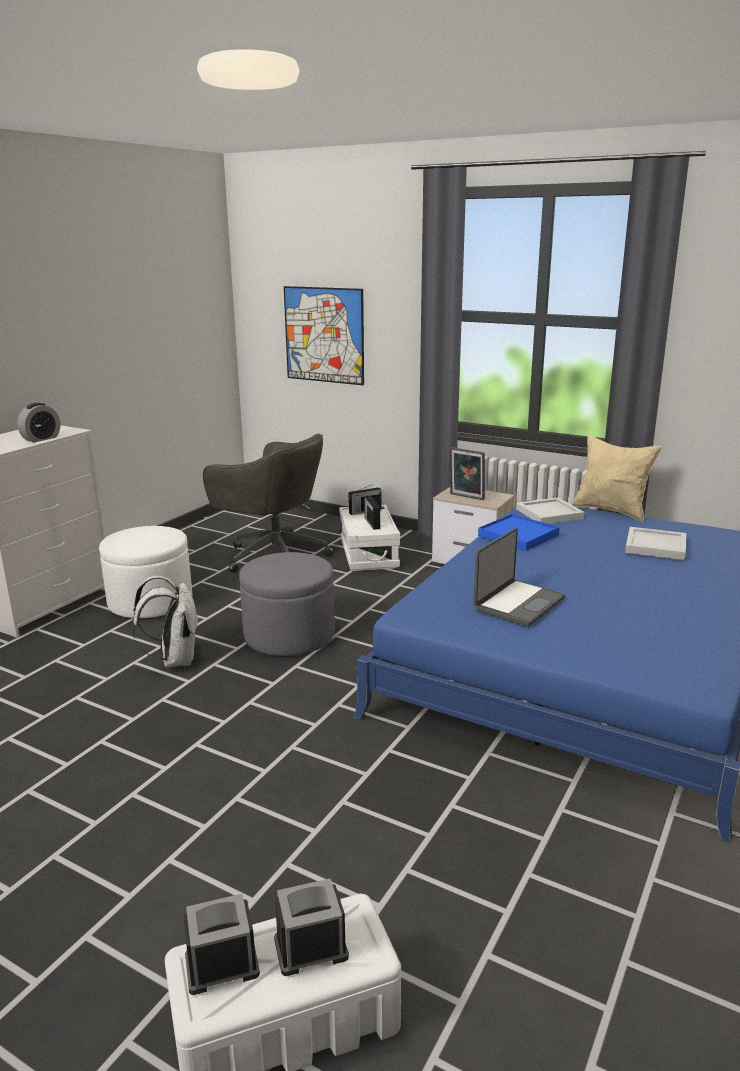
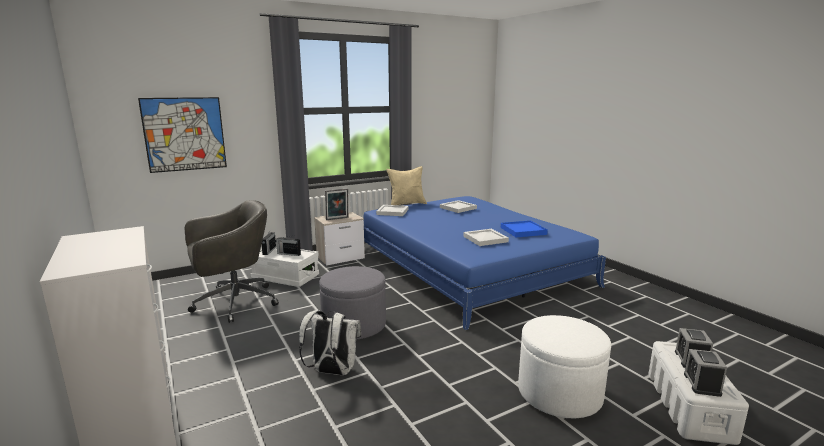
camera: 60 degrees left, 5 degrees down
alarm clock [17,403,61,442] -> none
white ottoman [99,526,192,618] -> white ottoman moved to [518,315,611,419]
laptop [473,528,565,627] -> white tray [463,229,509,246]
blue tray [478,514,560,551] -> blue tray moved to [501,220,548,237]

